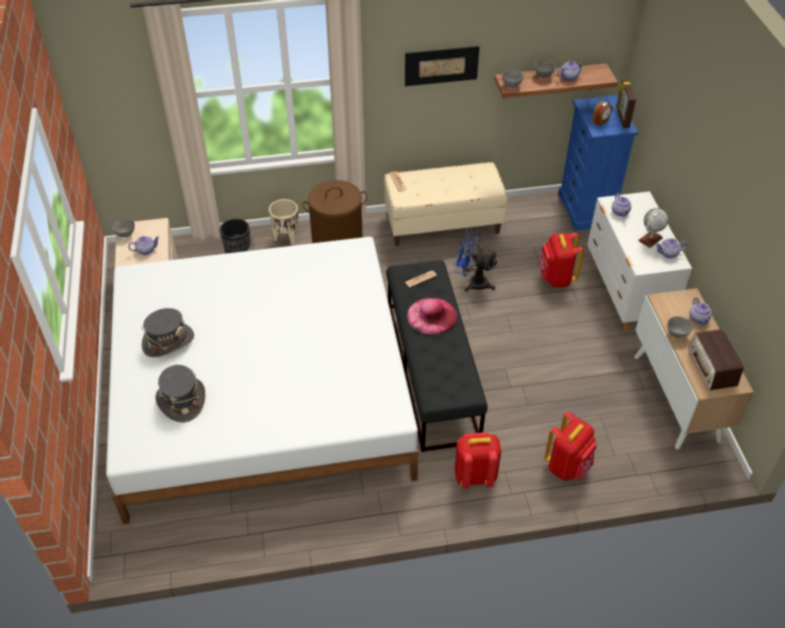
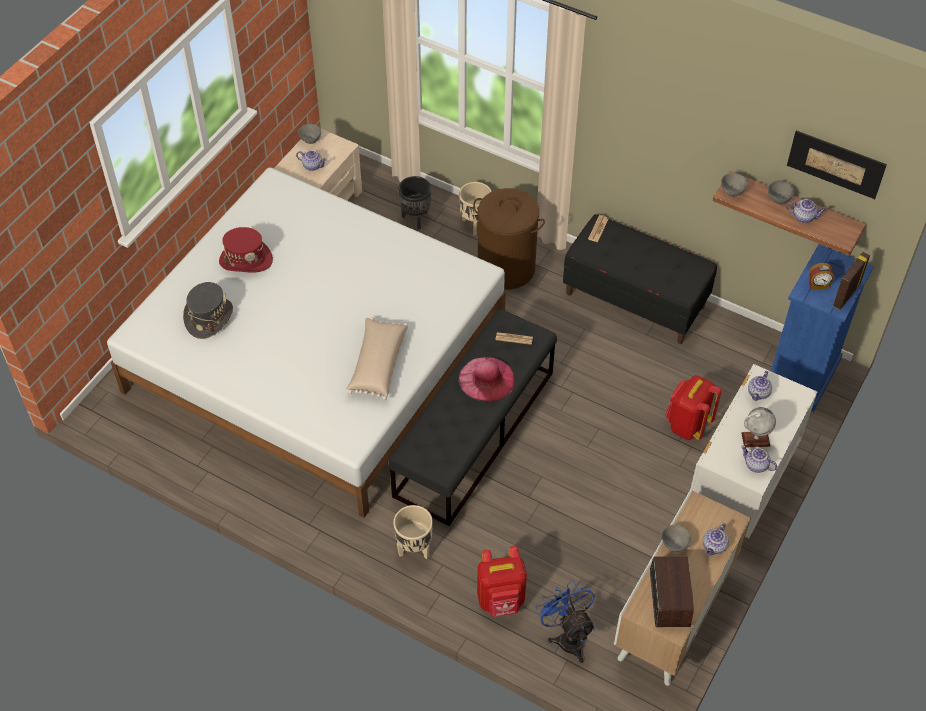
camera: 40 degrees right, 5 degrees up
grey hat [142,308,194,357] -> red hat [219,227,273,273]
beige bench [384,162,507,246] -> black bench [563,214,717,344]
picture [405,46,479,86] -> picture moved to [787,130,887,199]
blue fan [454,232,498,292] -> blue fan moved to [535,580,595,663]
red backpack [455,432,501,489] -> beige planter [393,505,433,559]
radio [688,329,744,390] -> radio turned 150 degrees clockwise [650,556,694,627]
none -> beige pillow [346,317,408,400]

